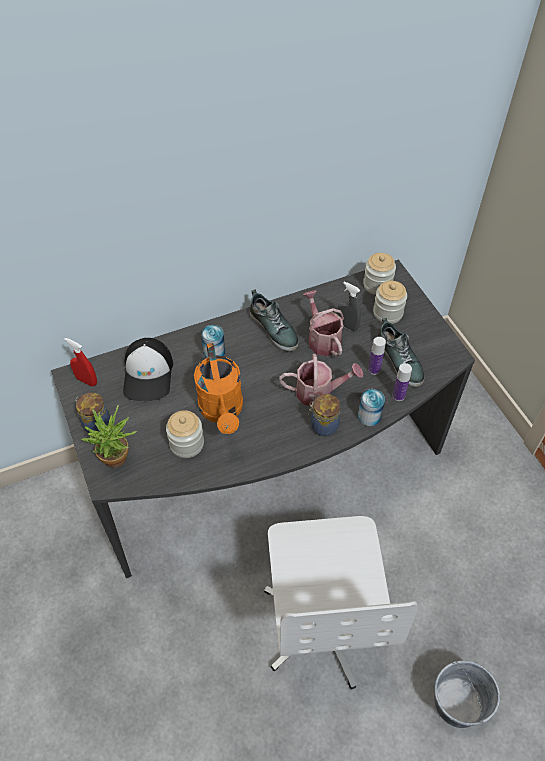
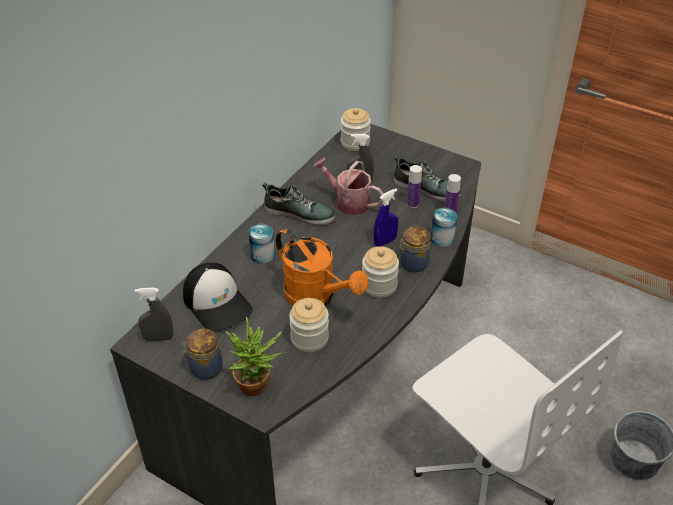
camera: 35 degrees left, 10 degrees down
red spray bottle [64,338,97,386] -> grey spray bottle [135,288,173,342]
watering can [279,354,363,406] -> blue spray bottle [374,188,398,247]
jar [373,281,407,324] -> jar moved to [362,246,399,298]

